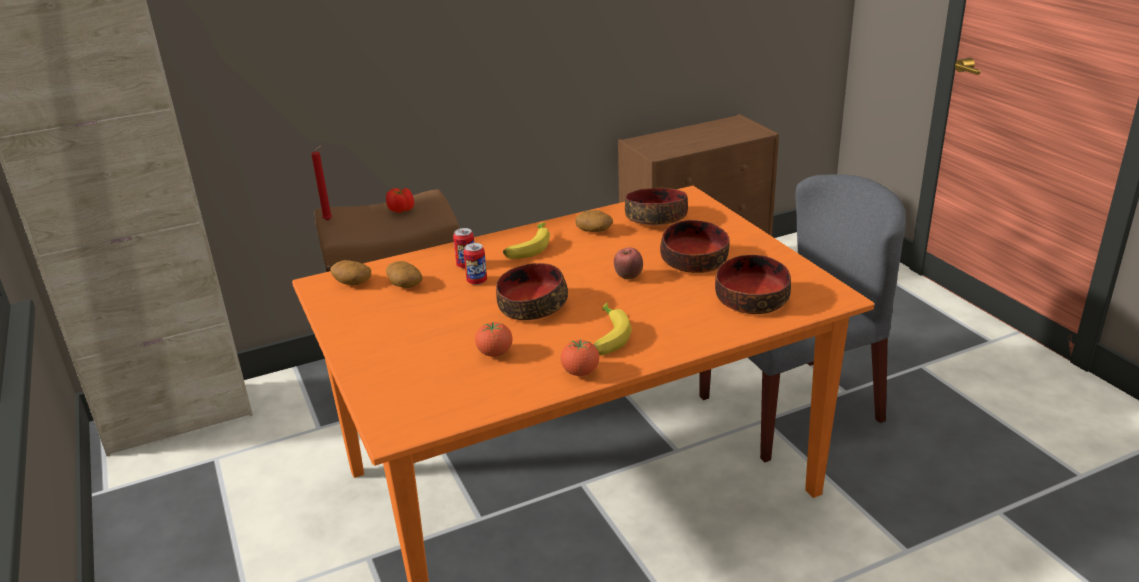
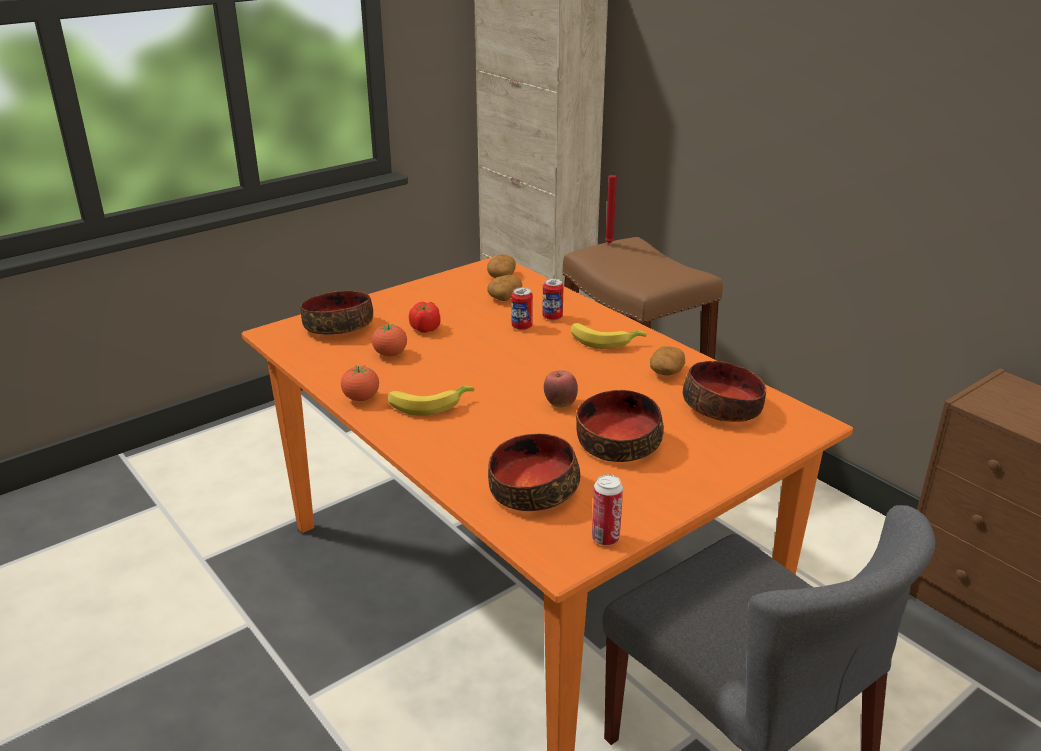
camera: 75 degrees right, 0 degrees up
tomato [386,188,414,213] -> tomato moved to [409,302,441,333]
bowl [496,263,568,320] -> bowl moved to [300,291,373,335]
none -> can [592,474,623,546]

